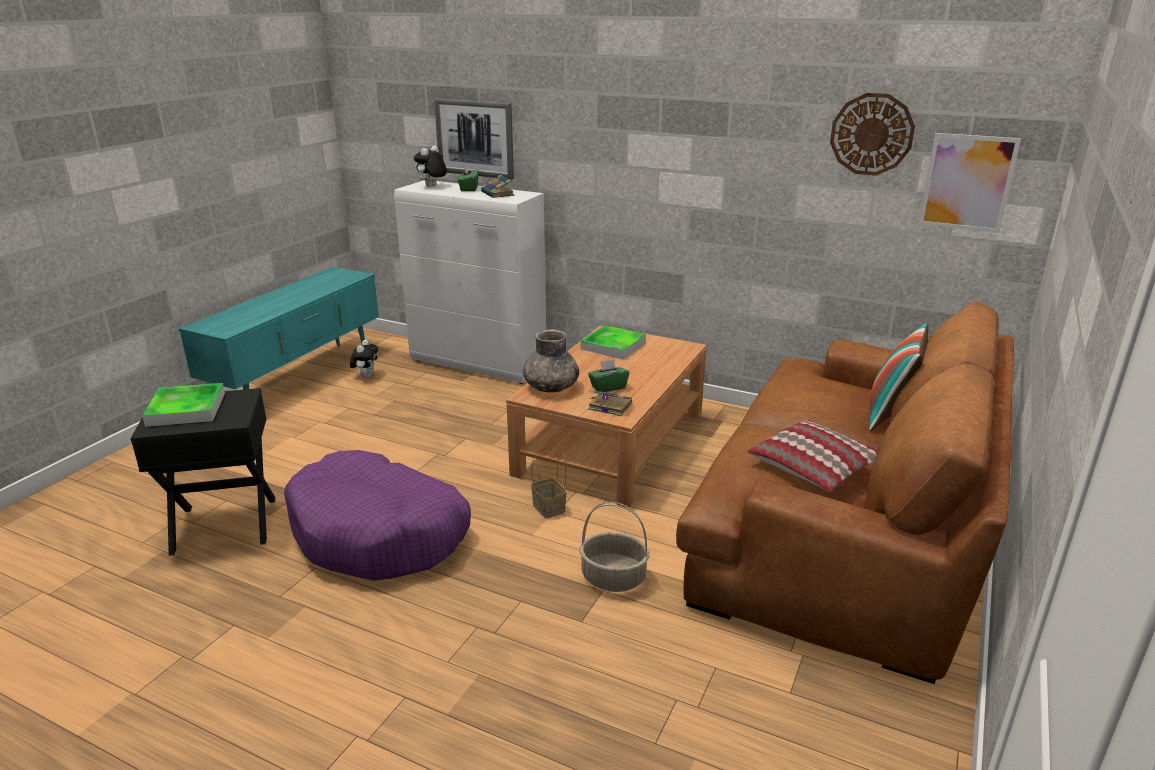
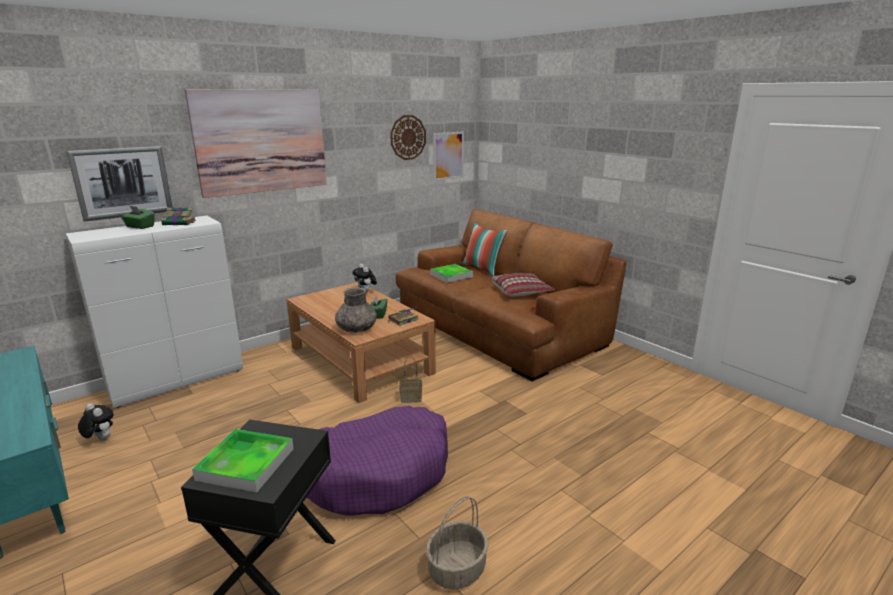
camera: 65 degrees left, 5 degrees down
plush toy [414,146,447,187] -> plush toy moved to [353,264,377,294]
basket [579,502,649,592] -> basket moved to [426,496,488,590]
tray [581,325,646,359] -> tray moved to [430,264,473,283]
none -> picture [185,89,327,198]

